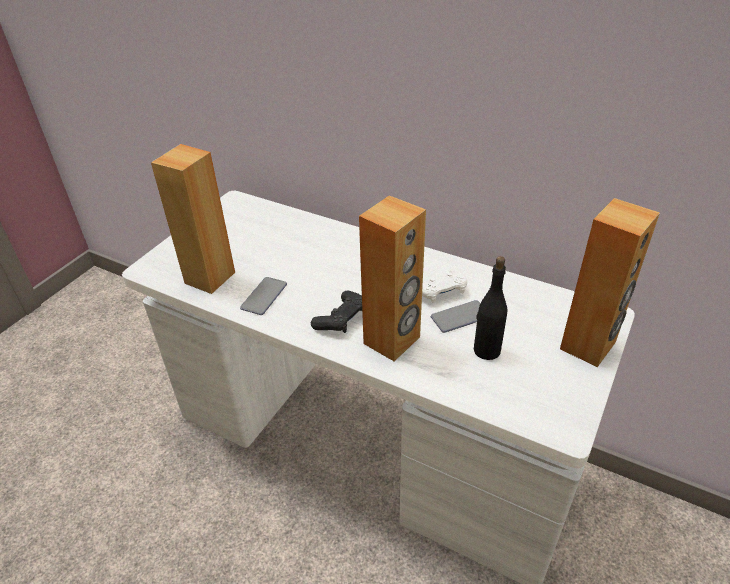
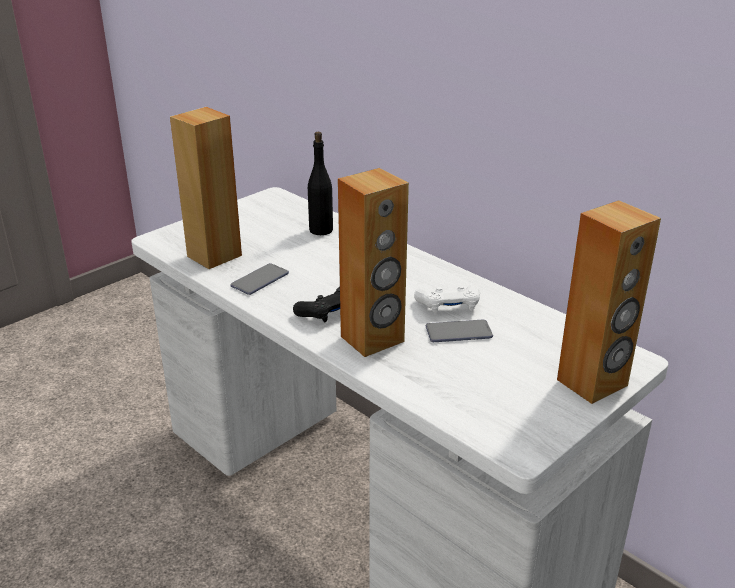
camera: 15 degrees right, 10 degrees down
black bottle [474,256,507,360] -> black bottle moved to [308,132,333,235]

